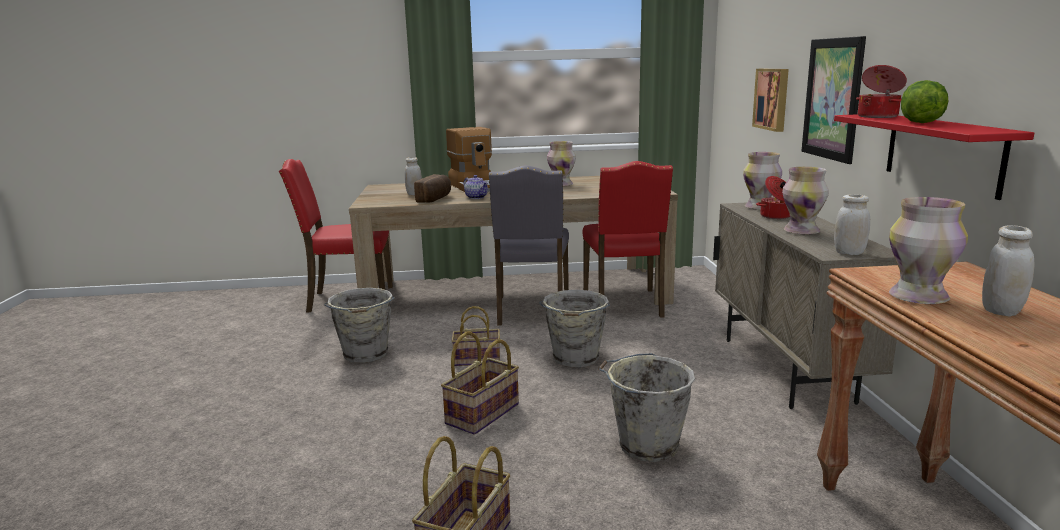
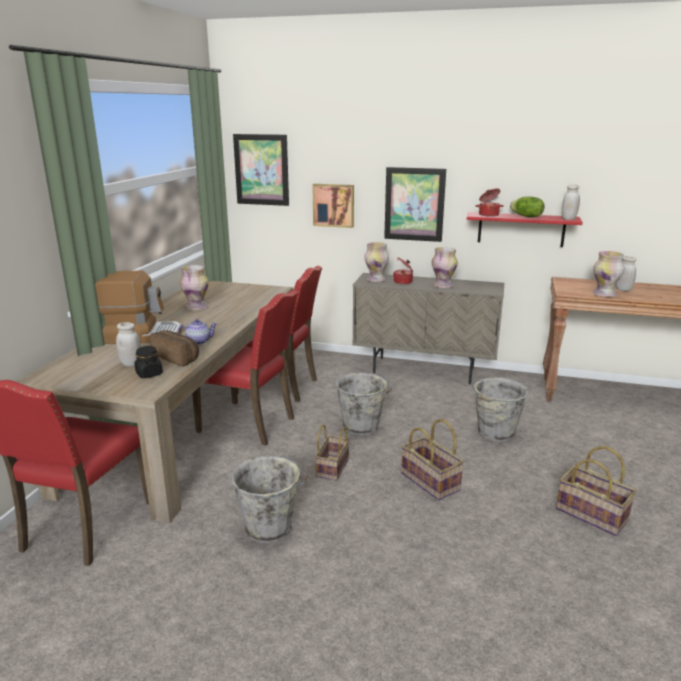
camera: 70 degrees left, 5 degrees up
grey chair [489,165,569,325] -> red chair [192,290,298,446]
white jar [834,194,870,255] -> white jar moved to [562,185,580,220]
none -> black jar [134,346,163,378]
none -> picture [233,134,289,206]

